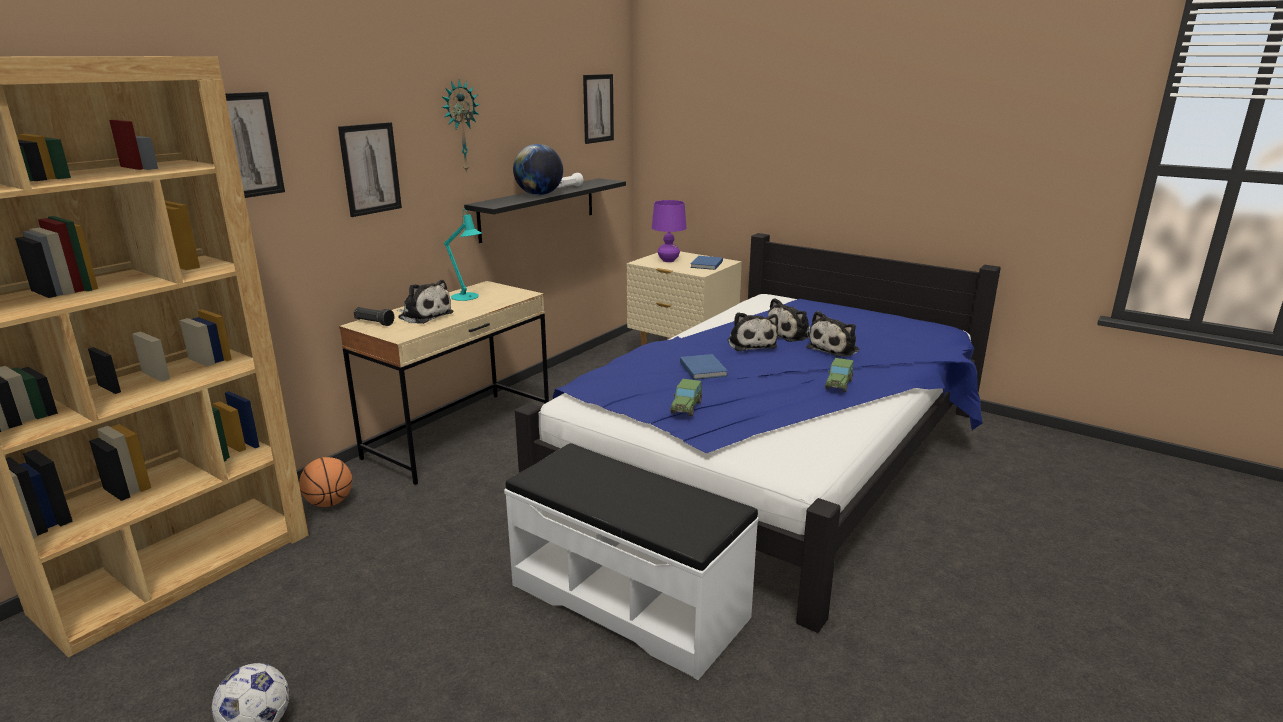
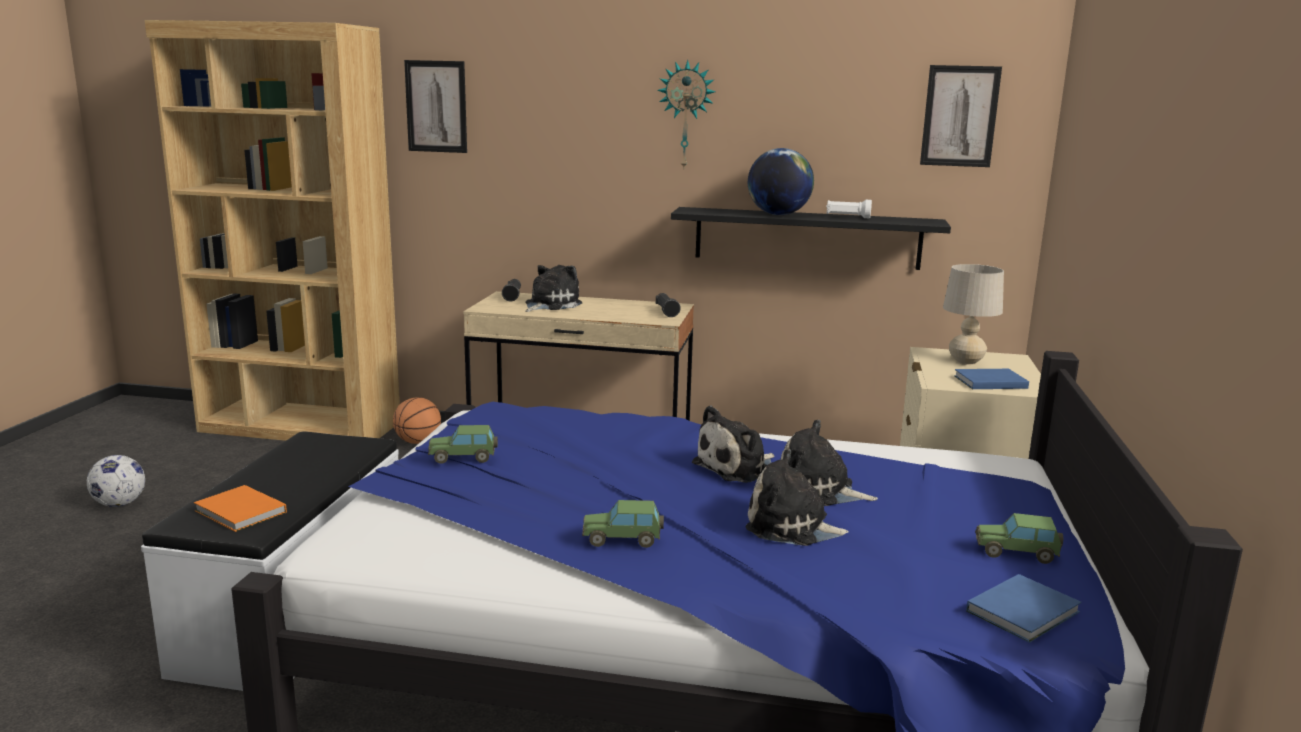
camera: 65 degrees right, 5 degrees down
picture [338,122,402,217] -> none
plush toy [397,280,454,324] -> plush toy turned 150 degrees counterclockwise [525,265,582,312]
turquoise table lamp [444,209,482,301] -> none
purple table lamp [652,200,686,262] -> beige table lamp [943,264,1004,365]
blue book [680,354,728,380] -> blue book moved to [966,574,1081,643]
none -> orange book [194,485,287,532]
none -> black flashlight [656,293,681,317]
none -> toy car [975,513,1063,564]

